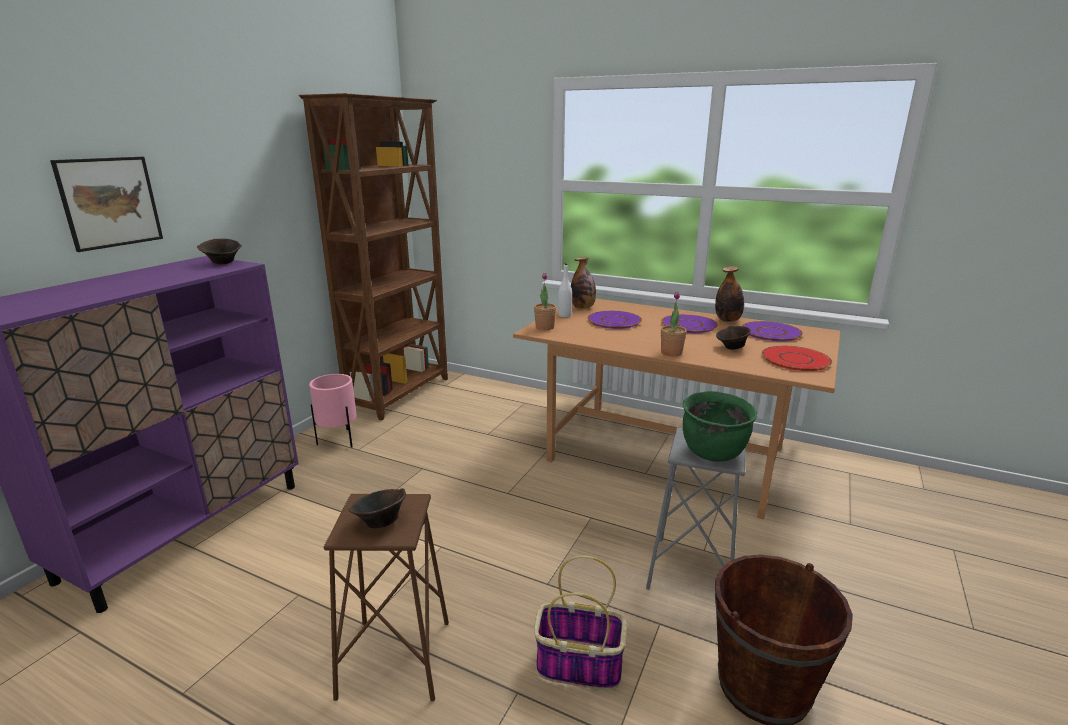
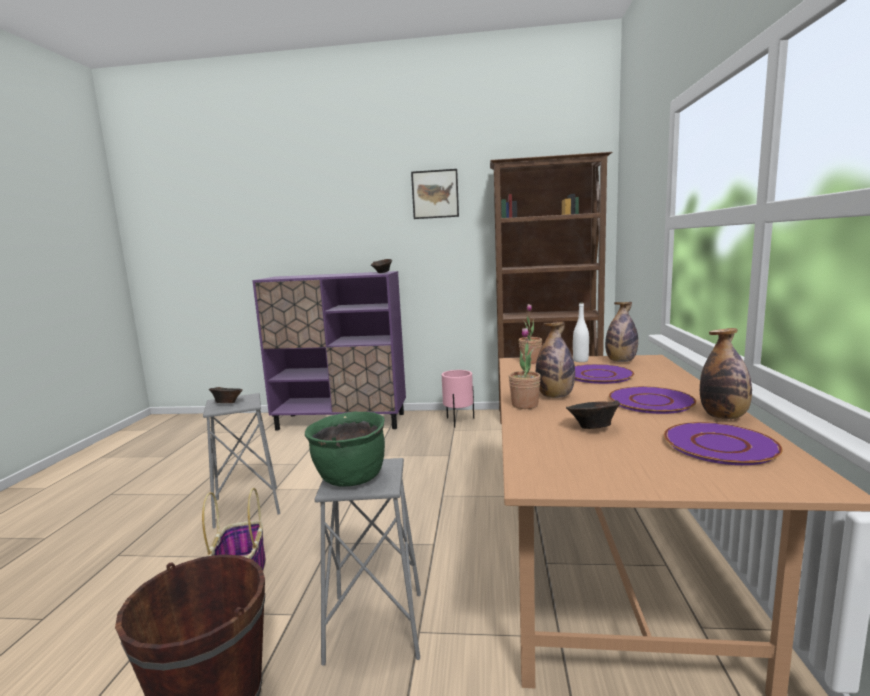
camera: 70 degrees right, 10 degrees down
picture [50,157,163,252] -> picture moved to [411,169,459,219]
brown stool [324,494,449,701] -> grey stool [203,393,280,529]
red plate [762,346,832,371] -> none
none -> bottle [535,322,575,398]

